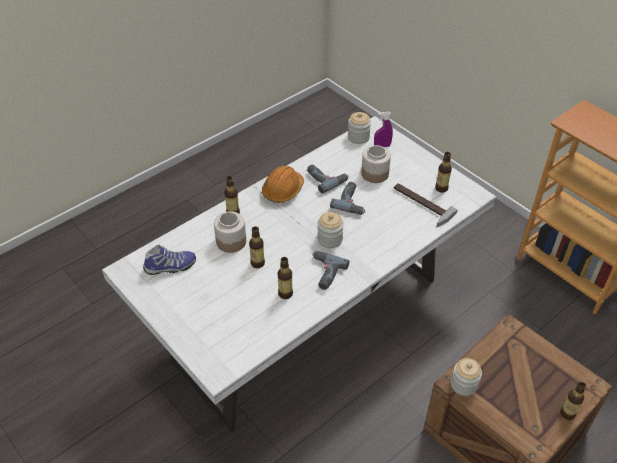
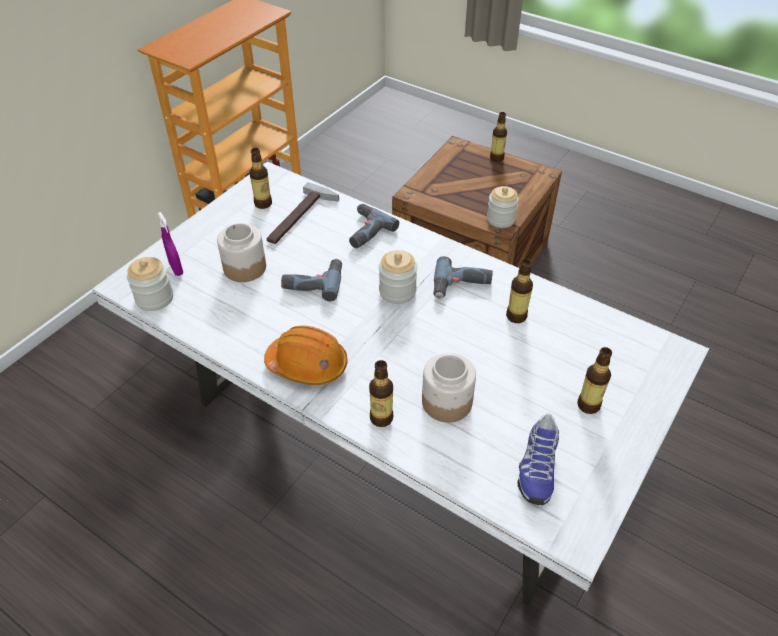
camera: 105 degrees left, 0 degrees up
shoe [143,245,196,275] -> shoe turned 135 degrees counterclockwise [517,413,559,505]
bottle [249,226,265,268] -> bottle moved to [577,347,612,414]
power drill [307,165,348,194] -> power drill moved to [349,204,399,248]

